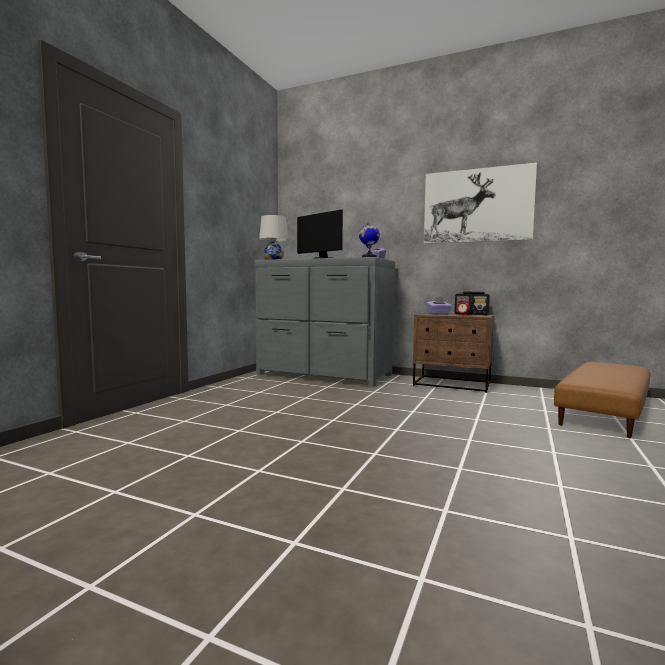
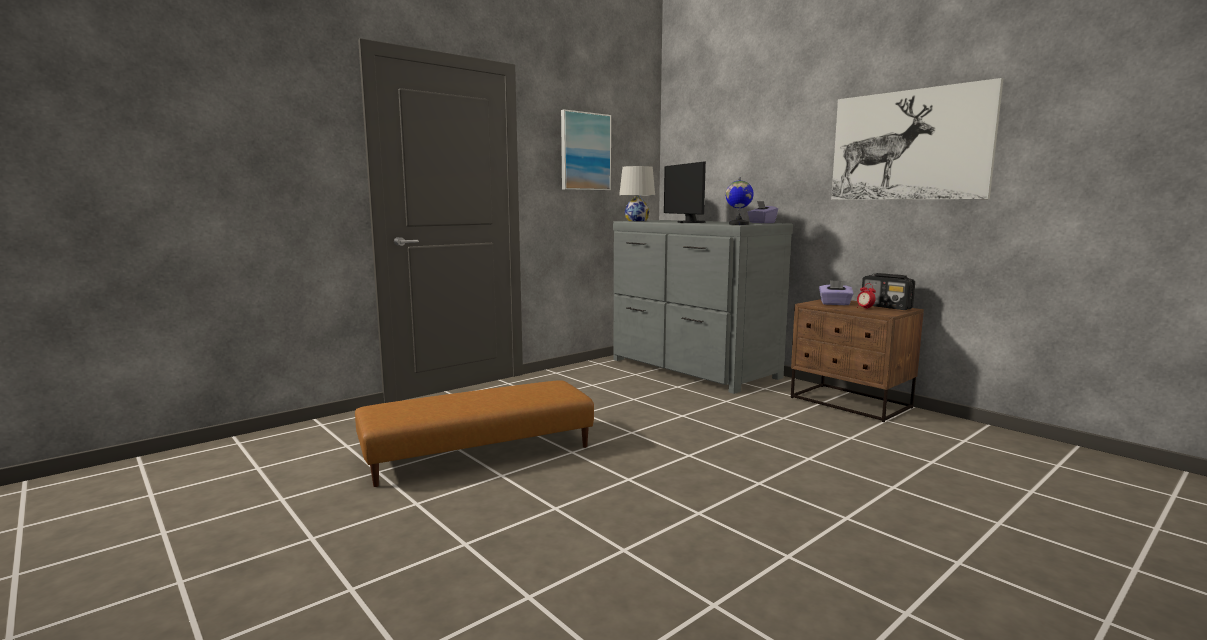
camera: 25 degrees right, 5 degrees up
brown ottoman [554,362,650,438] -> brown ottoman moved to [355,380,594,487]
none -> picture [561,109,611,190]

